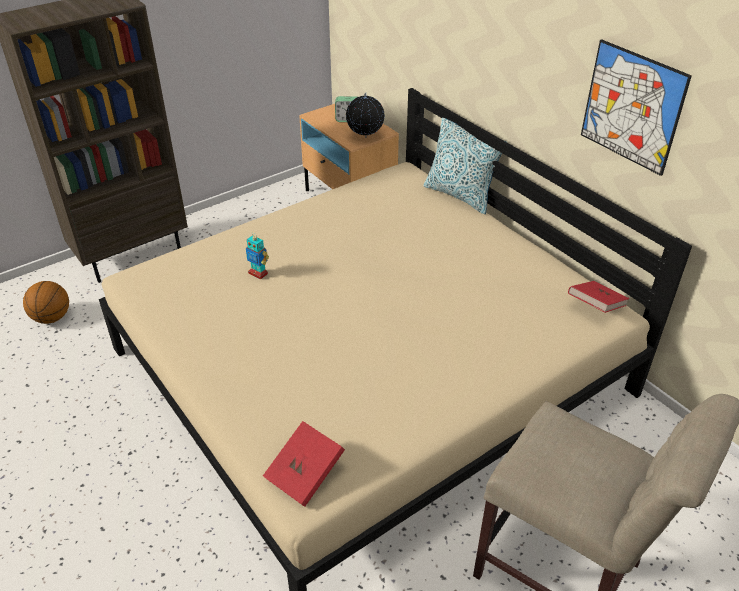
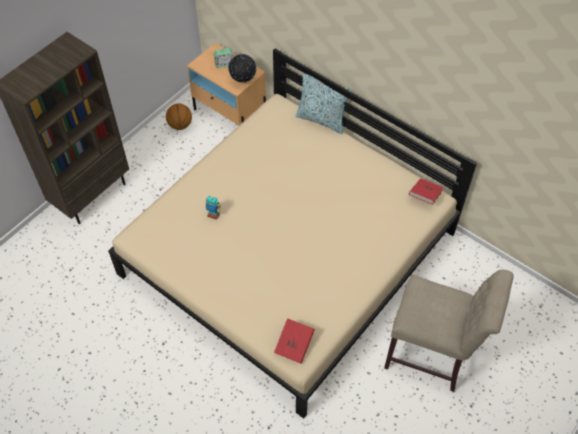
camera: 15 degrees left, 15 degrees up
basketball [23,281,69,324] -> basketball moved to [166,103,192,130]
picture [581,39,692,176] -> none

